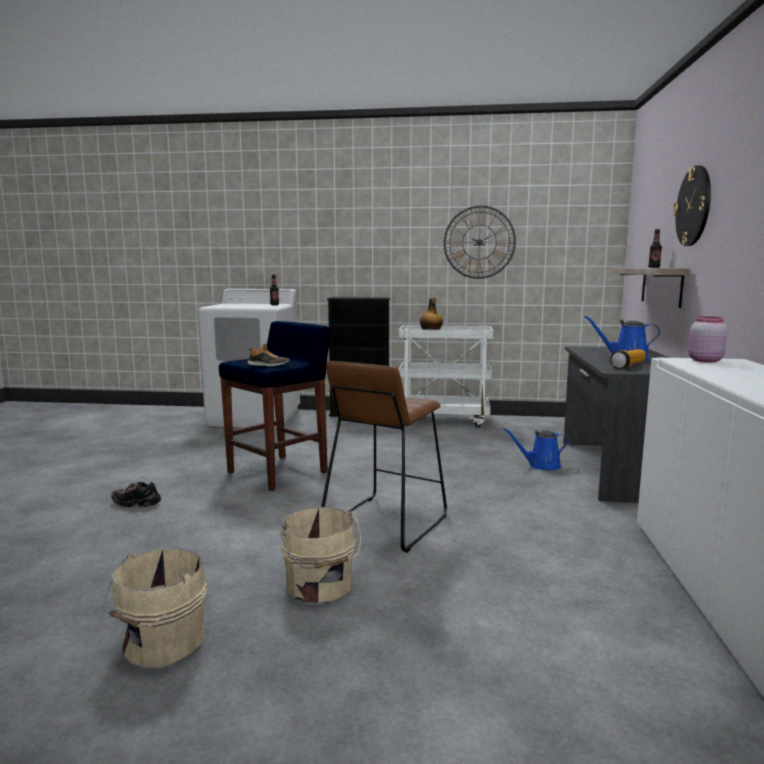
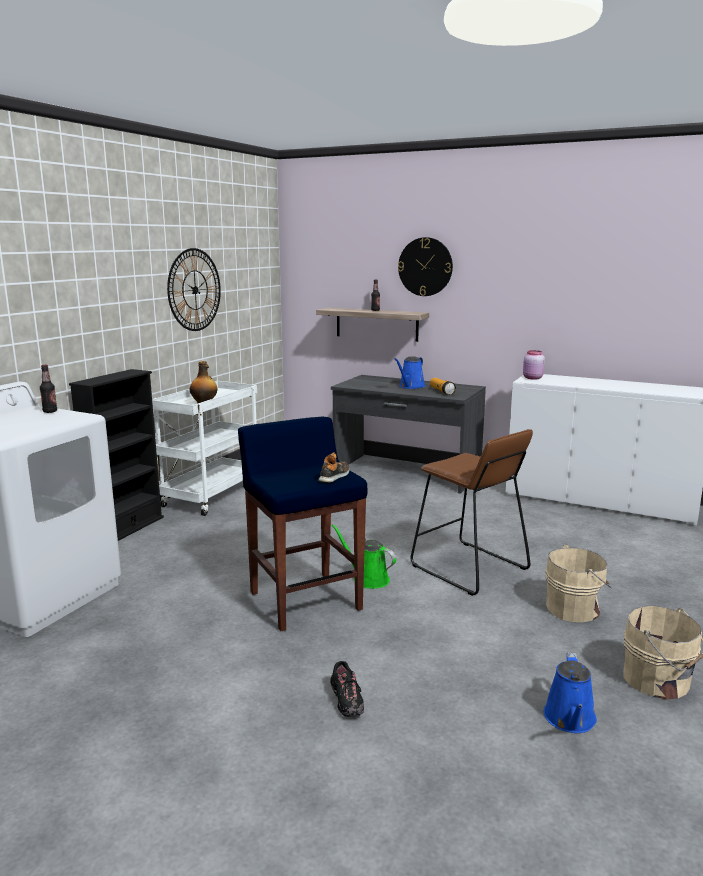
camera: 70 degrees left, 5 degrees up
black shoe [111,482,161,507] -> black shoe turned 45 degrees counterclockwise [330,661,364,717]
blue watering can [503,428,570,470] -> blue watering can moved to [544,652,597,733]
none -> green watering can [331,524,396,589]

